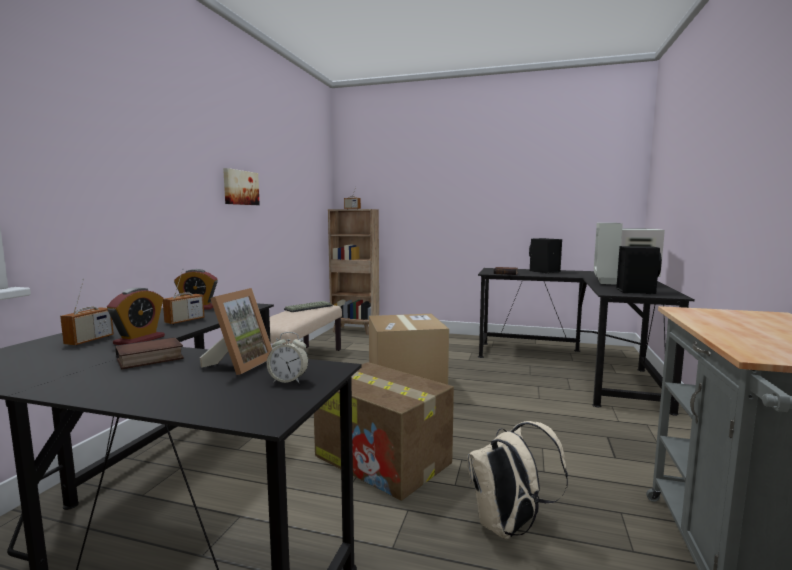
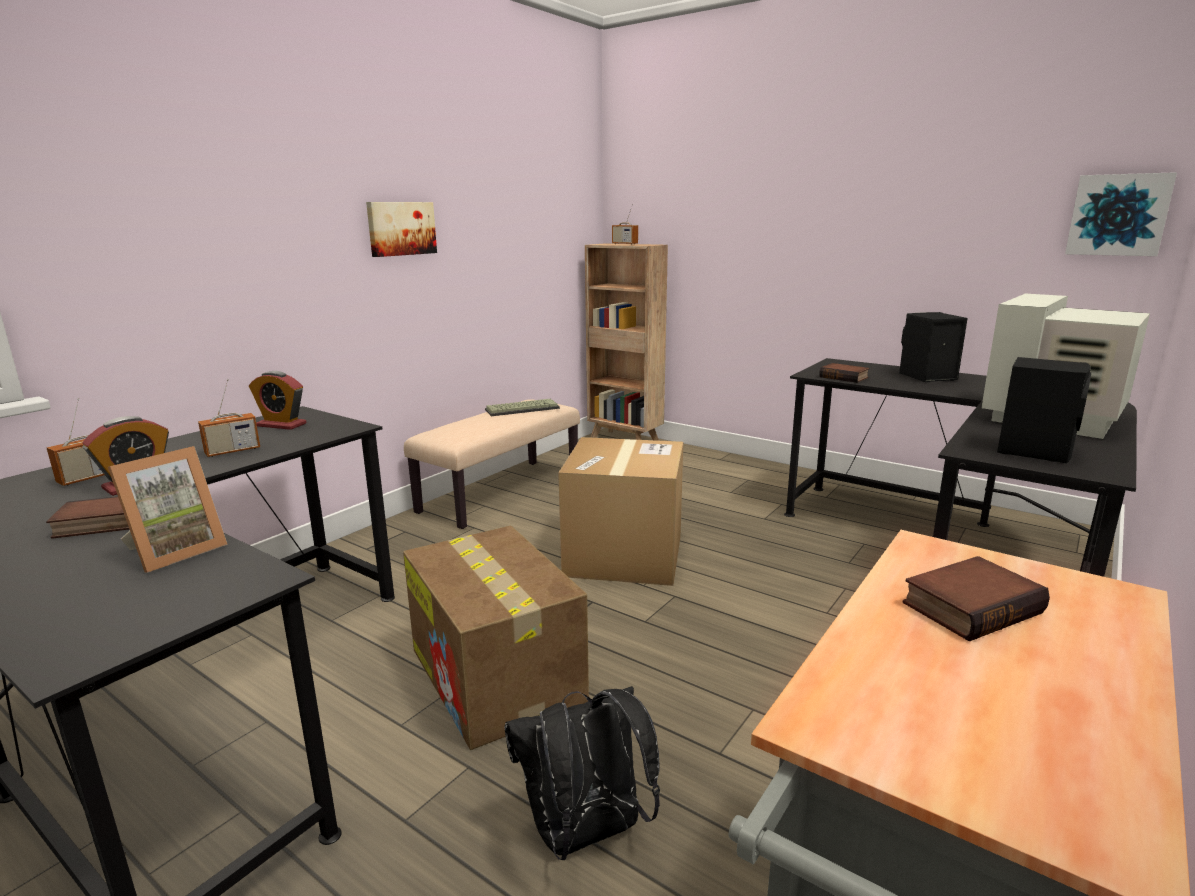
camera: 20 degrees right, 10 degrees up
alarm clock [267,332,308,383] -> none
beige backpack [467,421,568,539] -> black backpack [505,686,660,860]
none -> book [903,556,1050,641]
none -> picture [1065,172,1177,256]

